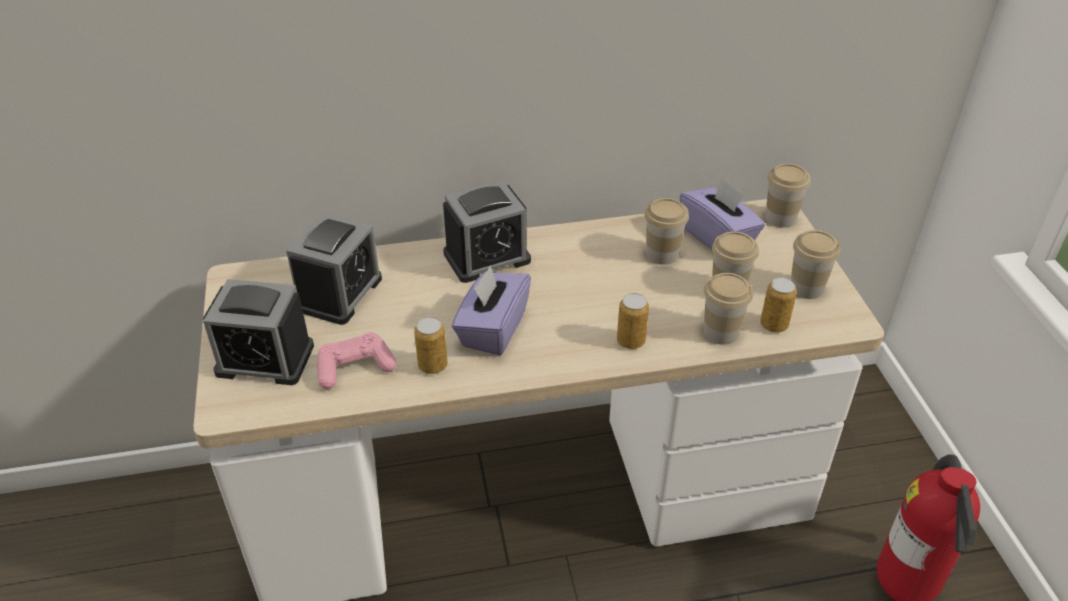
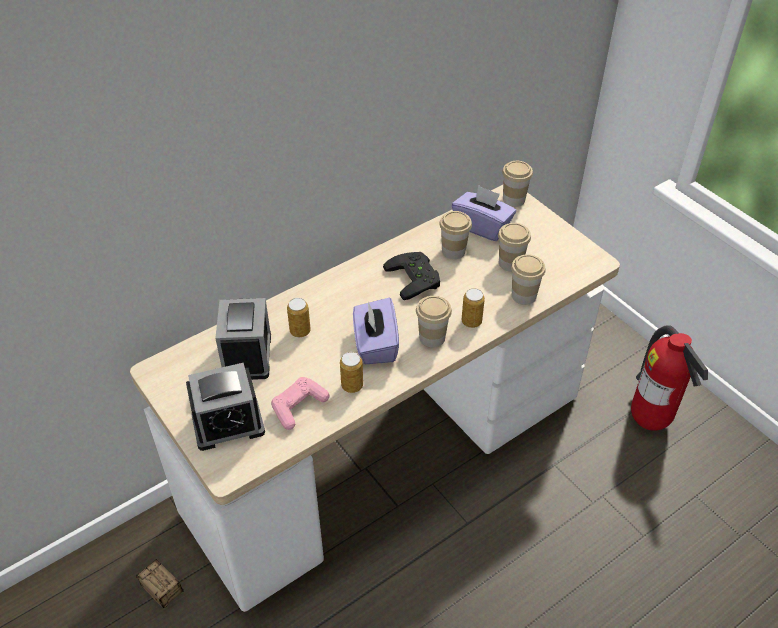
camera: 25 degrees left, 5 degrees up
alarm clock [443,180,531,283] -> none
can [760,277,797,332] -> can moved to [287,298,311,337]
cup [791,230,840,299] -> cup moved to [416,296,452,348]
none -> storage box [136,559,205,609]
none -> black game controller [383,252,440,300]

